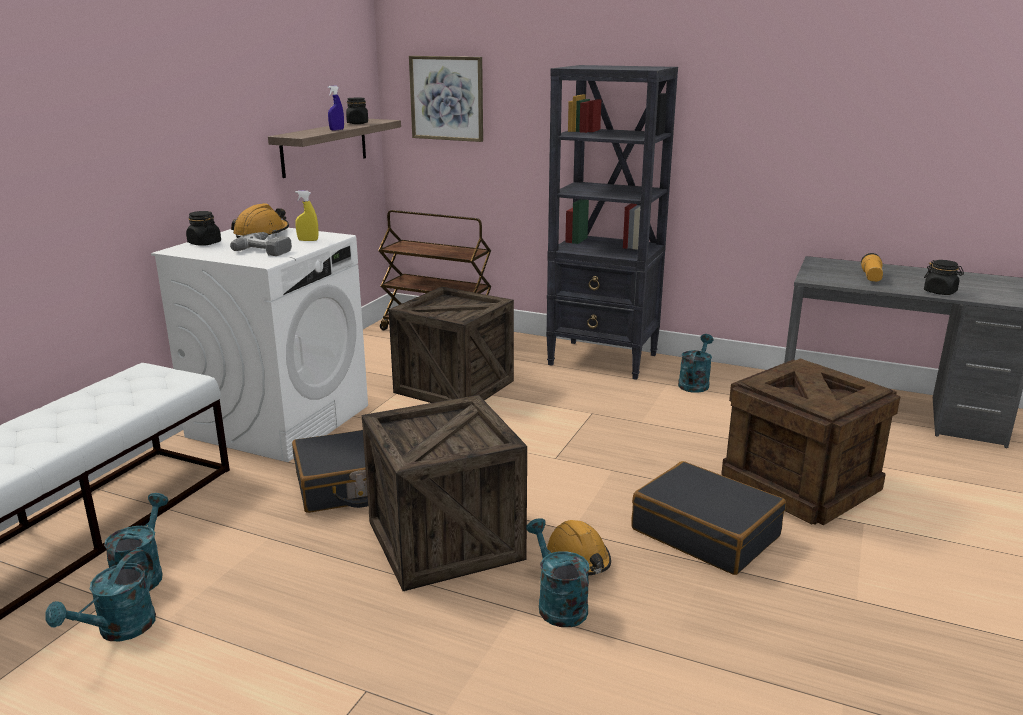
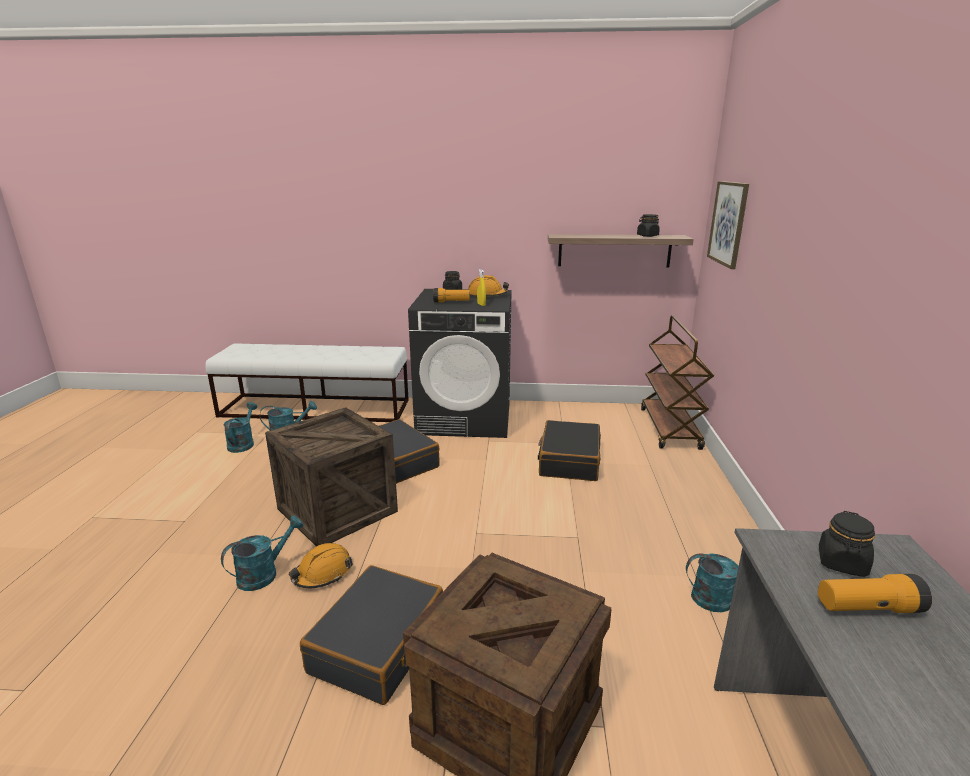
camera: 70 degrees right, 0 degrees up
turquoise watering can [45,549,156,641] -> turquoise watering can turned 90 degrees clockwise [224,402,257,453]
white washing machine [151,228,368,462] -> black washing machine [408,289,512,438]
power drill [230,232,292,256] -> flashlight [433,288,470,302]
blue spray bottle [328,86,344,130] -> none
crate [389,287,514,403] -> black suitcase [538,420,601,481]
black bookcase [546,65,678,380] -> none
black jar [924,260,964,295] -> black jar moved to [819,511,875,577]

